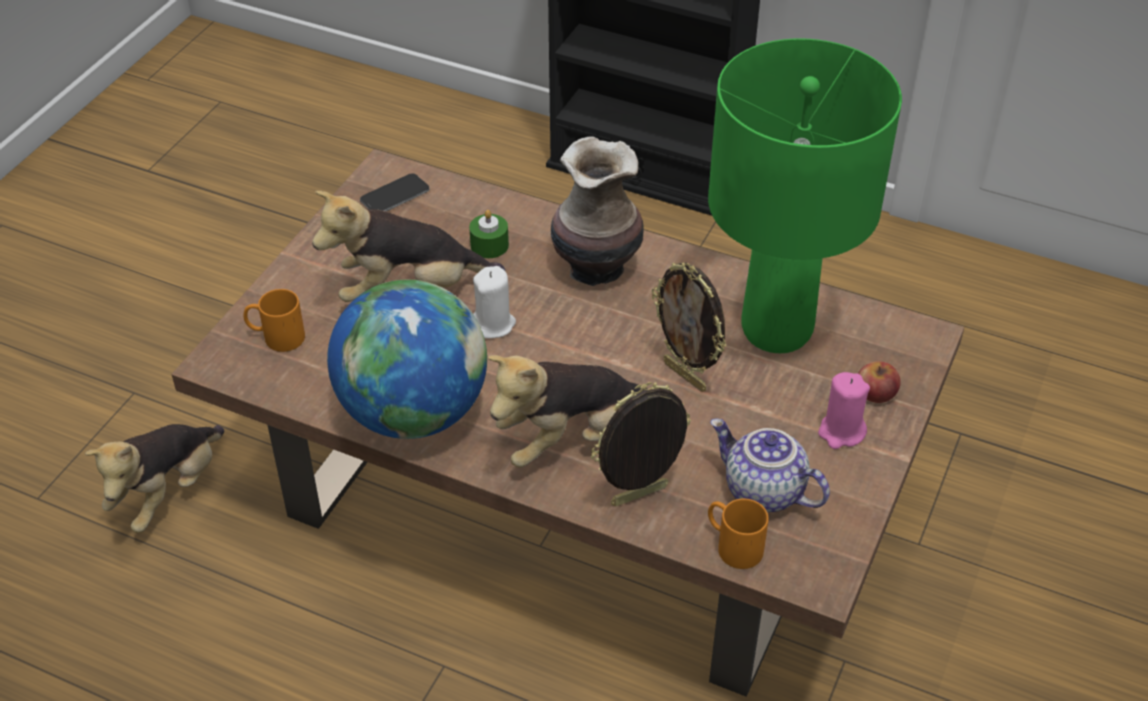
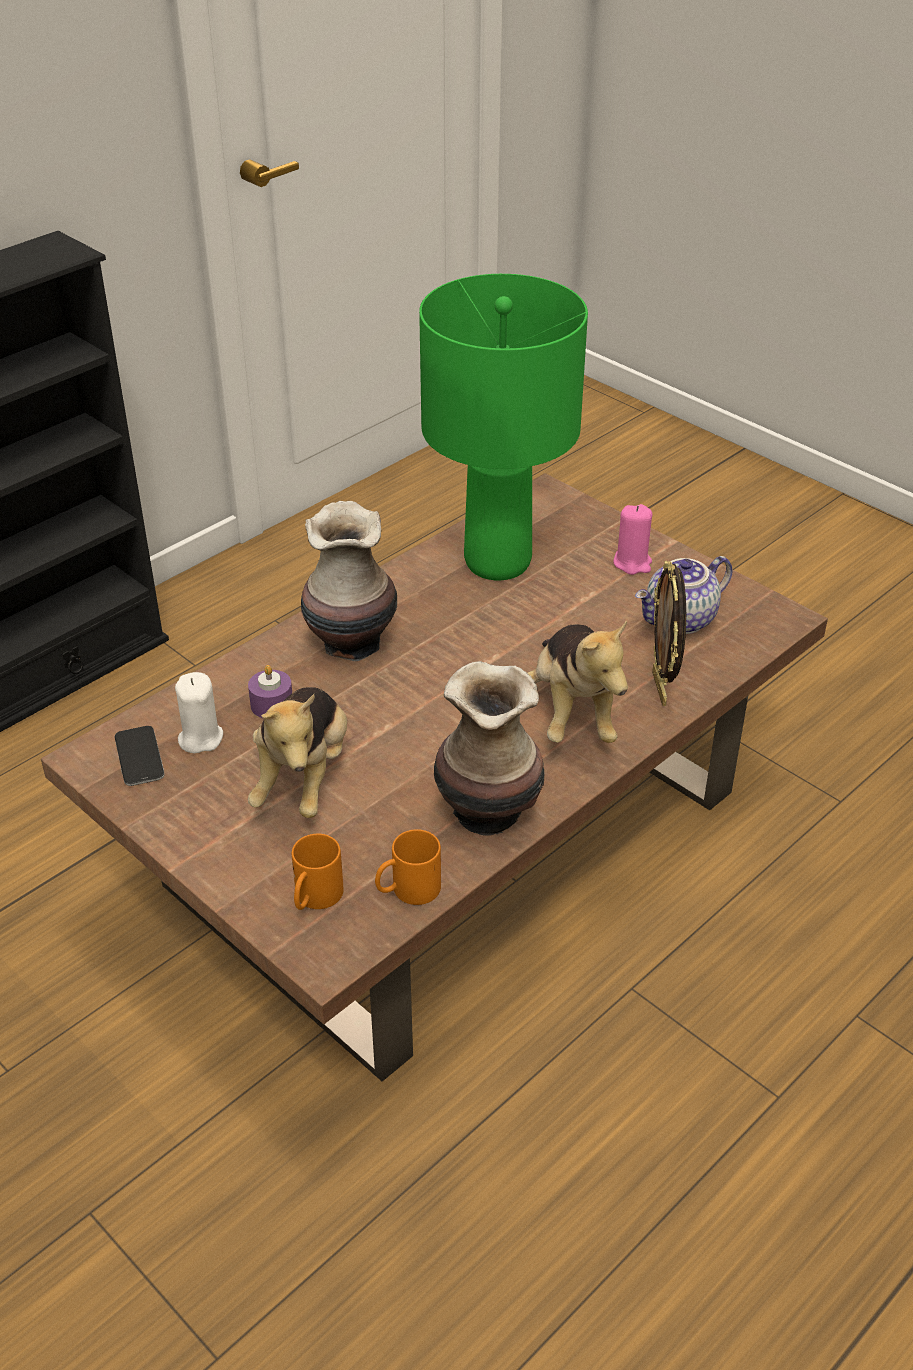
camera: 70 degrees left, 5 degrees down
plush toy [85,424,224,533] -> none
globe [327,279,487,439] -> vase [434,661,544,835]
green candle [469,210,509,258] -> purple candle [248,665,292,718]
white candle [473,266,516,338] -> white candle moved to [175,672,223,754]
picture frame [652,262,726,392] -> none
orange mug [708,499,769,569] -> orange mug moved to [375,829,441,905]
apple [858,361,901,403] -> none

